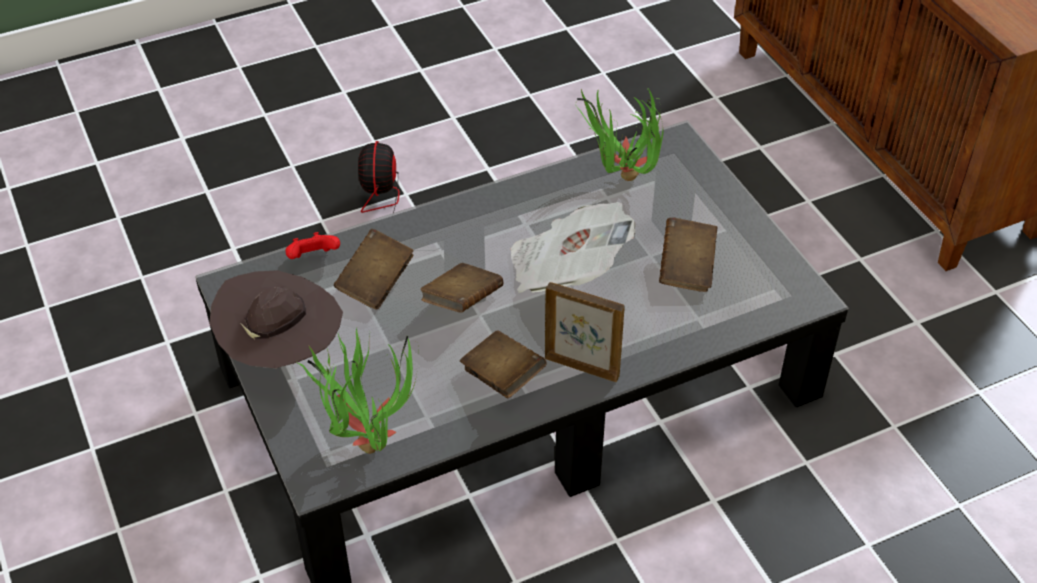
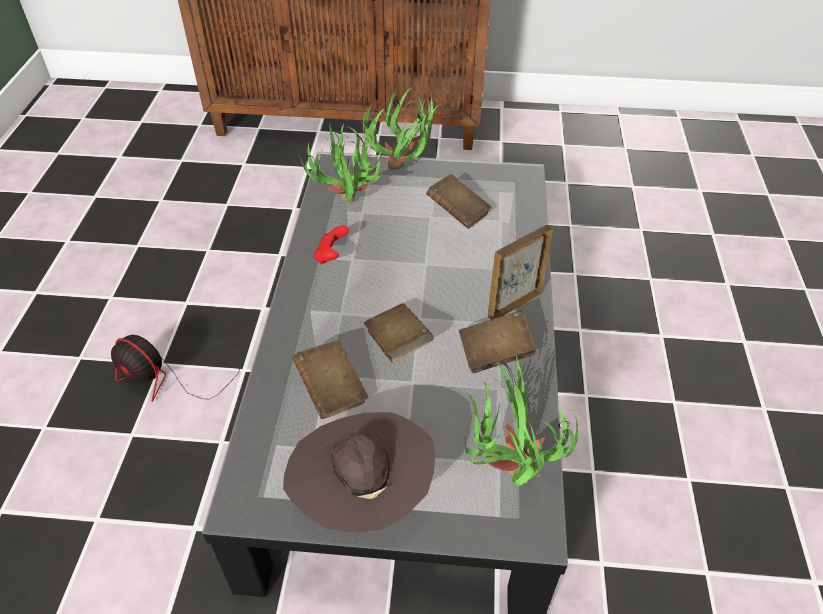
camera: 60 degrees left, 0 degrees up
red game controller [285,232,340,259] -> red game controller moved to [314,225,349,264]
newspaper [510,202,636,293] -> none
none -> potted plant [363,83,439,170]

